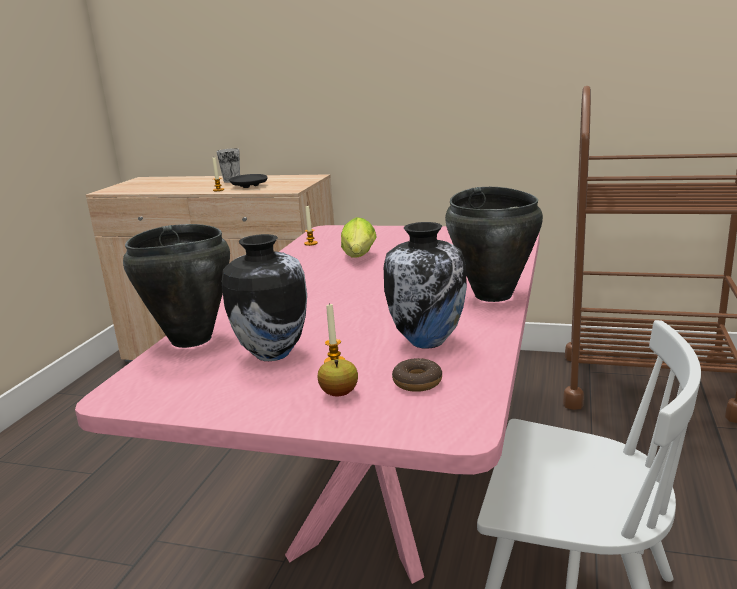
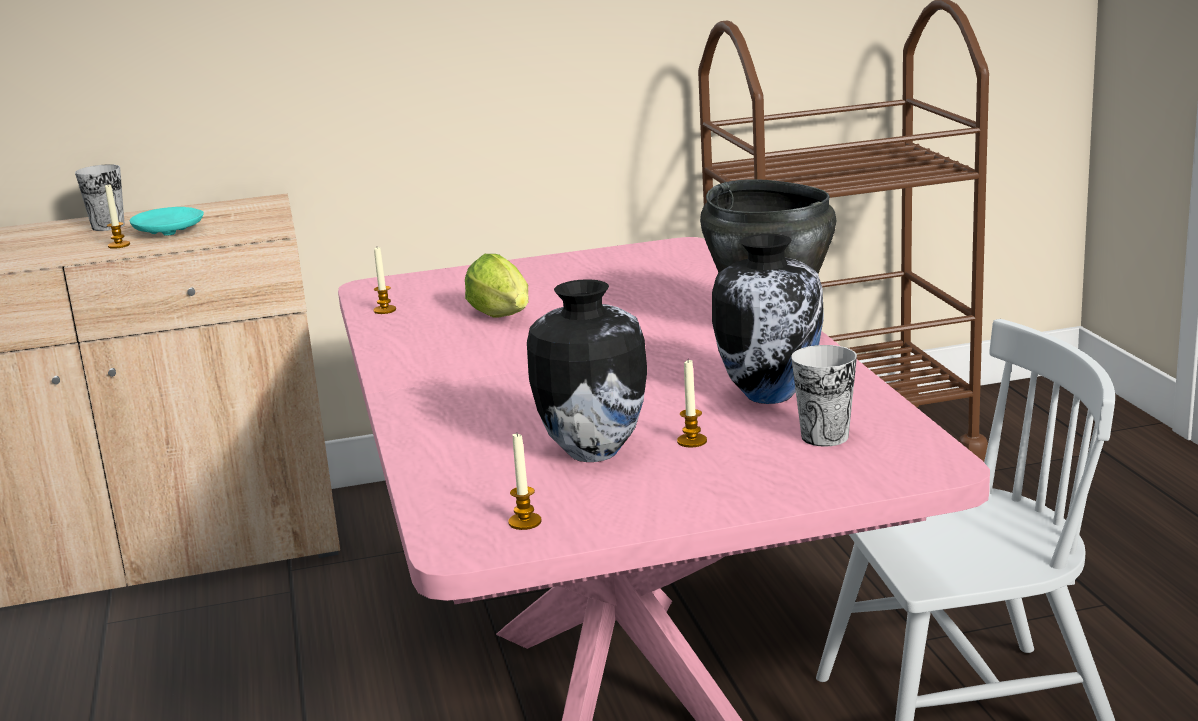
camera: 30 degrees left, 0 degrees up
black cooking pot [123,224,230,348] -> none
black plate [229,174,268,188] -> turquoise plate [130,207,204,236]
apple [317,359,358,396] -> none
donut [392,358,442,392] -> cup [791,345,857,446]
none -> candle [508,434,542,530]

